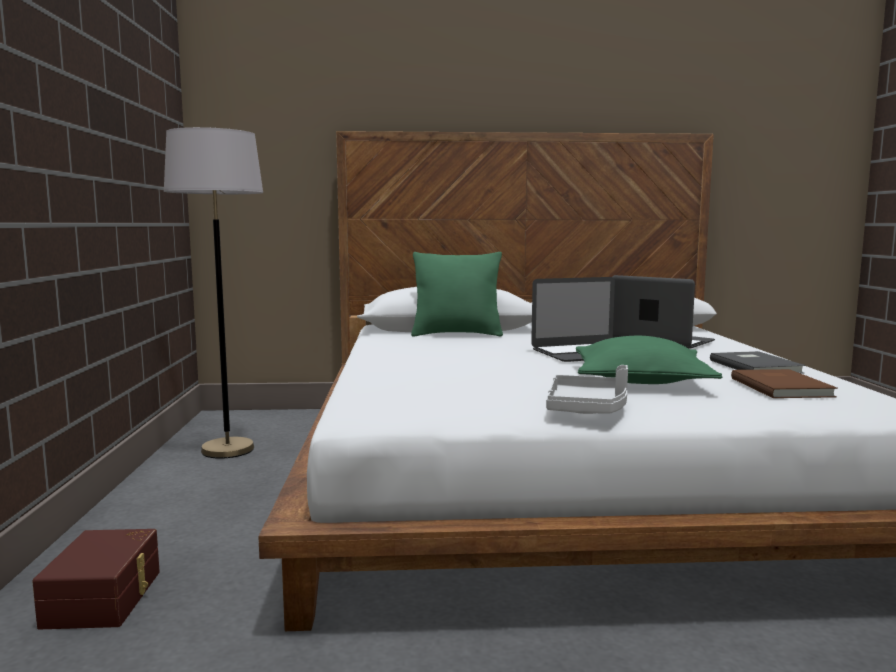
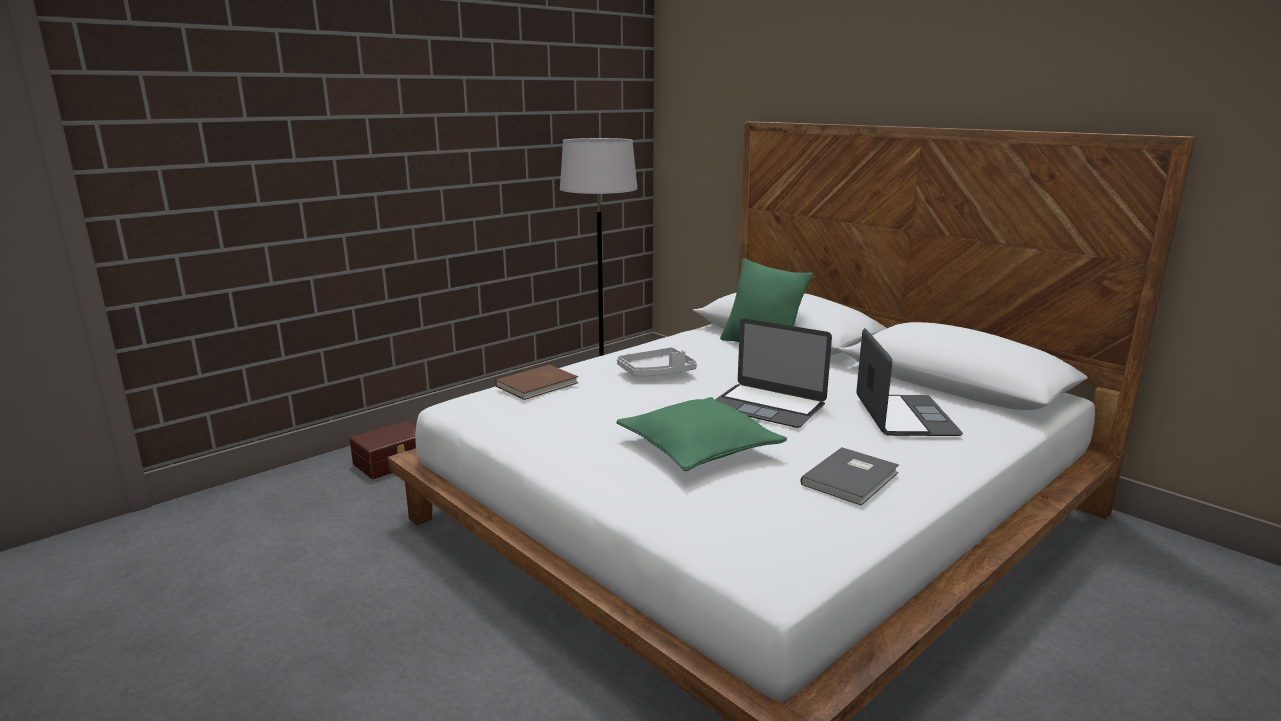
camera: 50 degrees right, 10 degrees up
grey tray [546,365,628,414] -> grey tray moved to [617,347,697,376]
brown book [731,369,838,398] -> brown book moved to [495,365,578,400]

